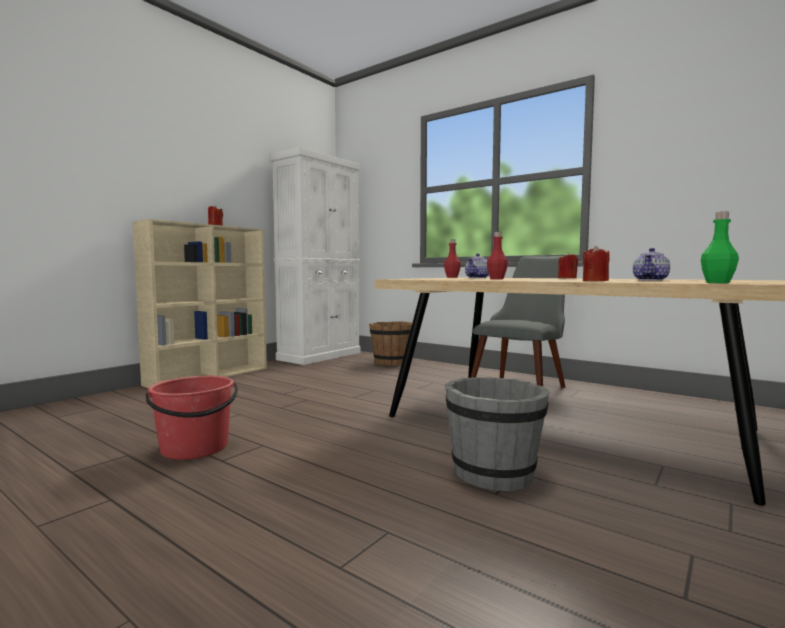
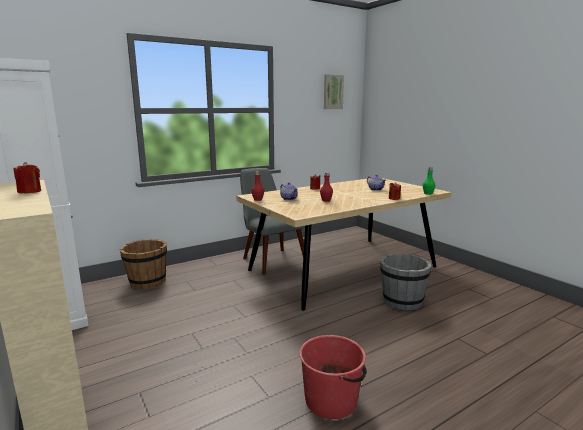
camera: 70 degrees left, 10 degrees up
none -> picture [324,74,344,109]

